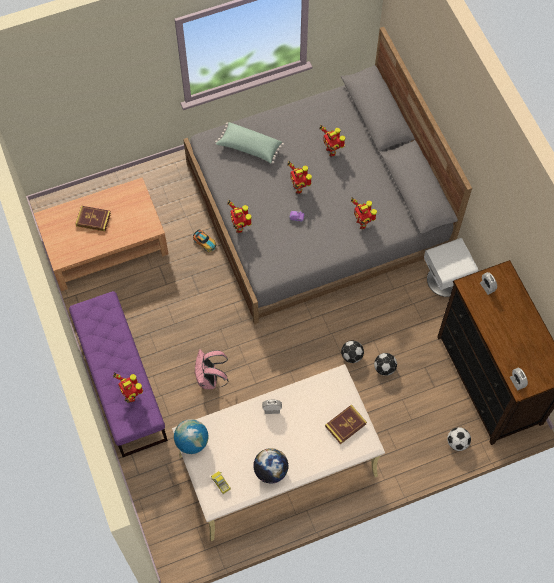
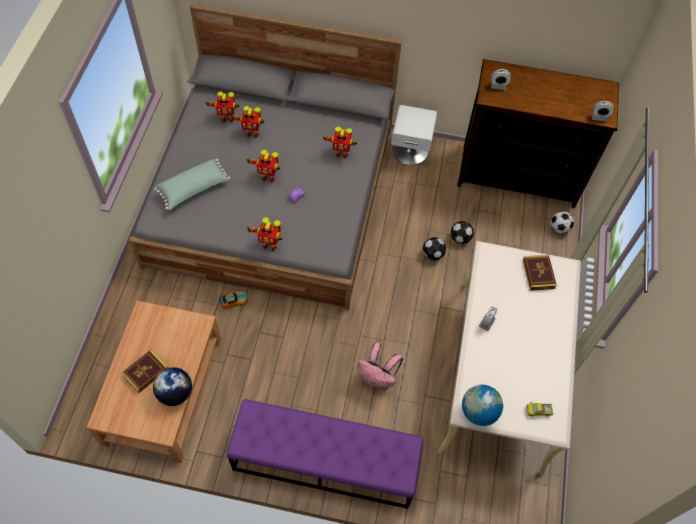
camera: 60 degrees left, 5 degrees down
toy robot [113,373,143,403] -> toy robot moved to [205,92,240,123]
globe [253,448,288,483] -> globe moved to [153,367,192,406]

